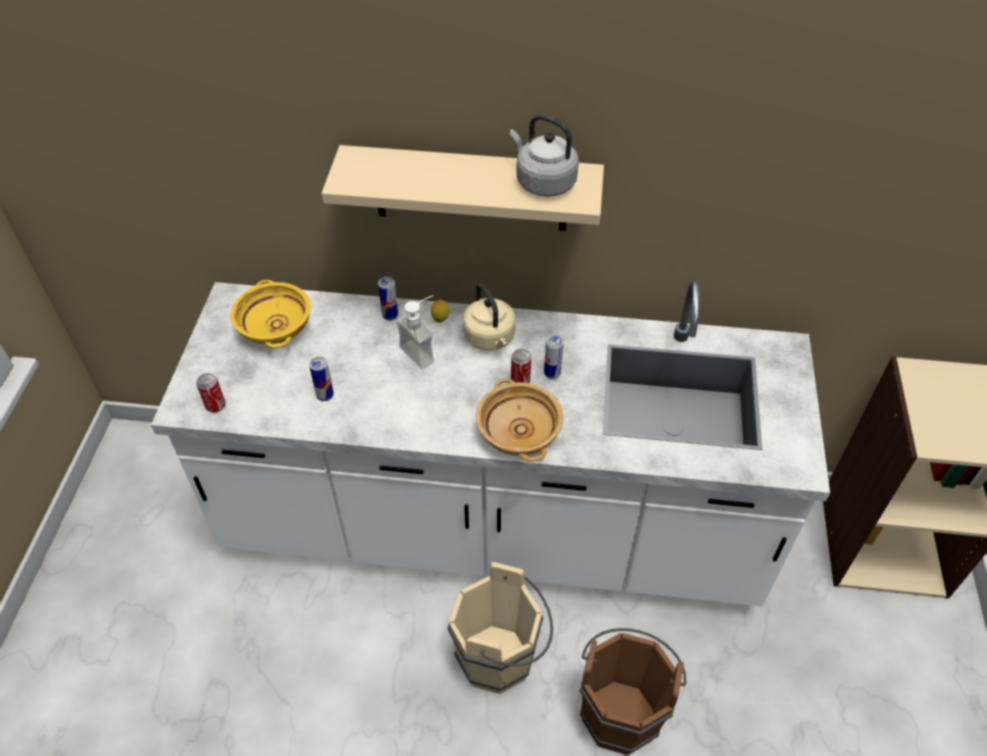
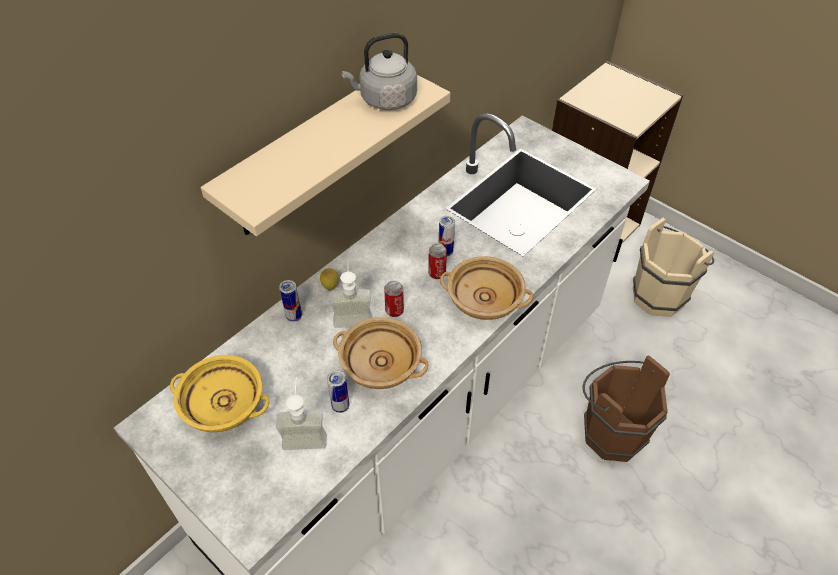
camera: 55 degrees left, 0 degrees up
can [196,373,225,412] -> can moved to [384,281,404,317]
beige bucket [448,562,553,694] -> beige bucket moved to [633,217,714,317]
beige kettle [463,283,516,350] -> none
none -> soap dispenser [276,377,327,450]
none -> beige bowl [333,317,428,389]

